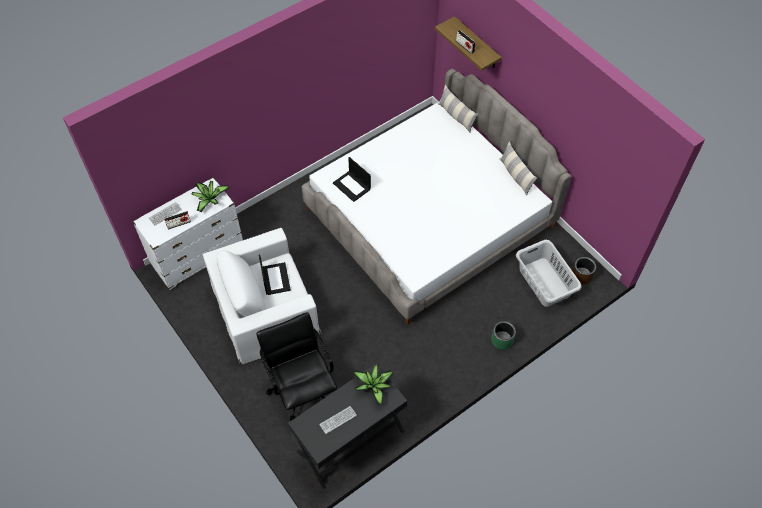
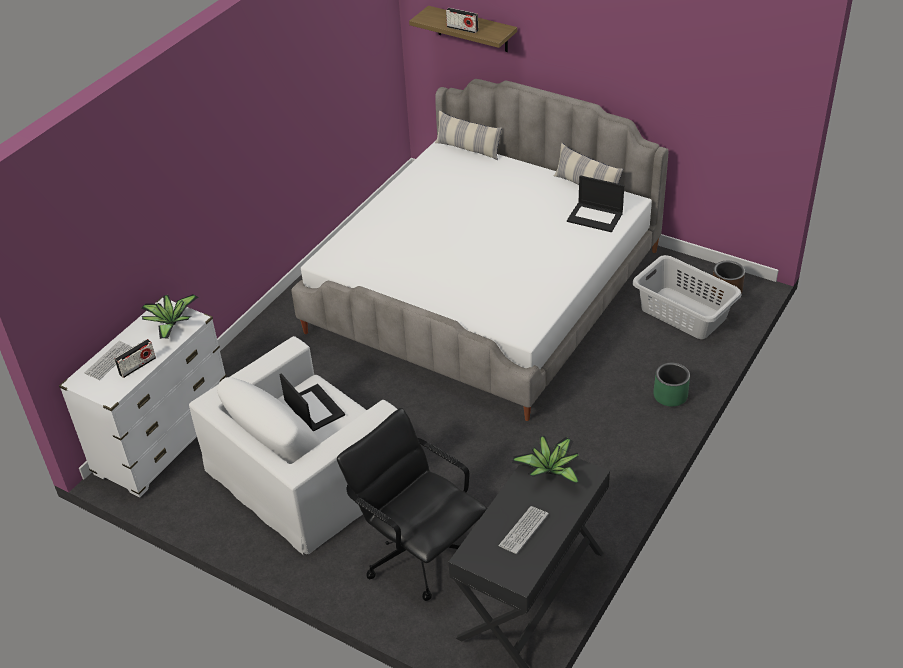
camera: 20 degrees left, 15 degrees down
laptop [333,157,371,202] -> laptop moved to [567,175,624,232]

